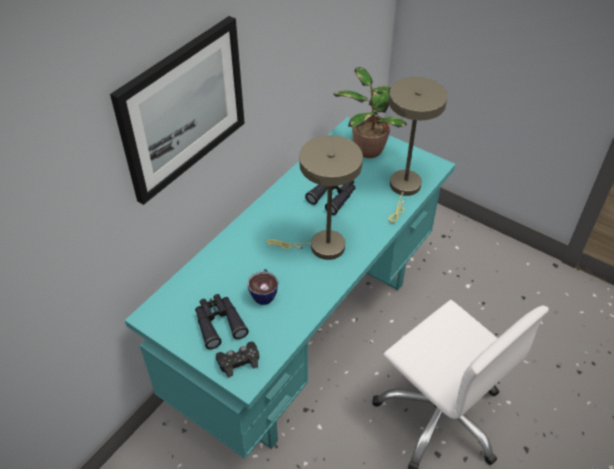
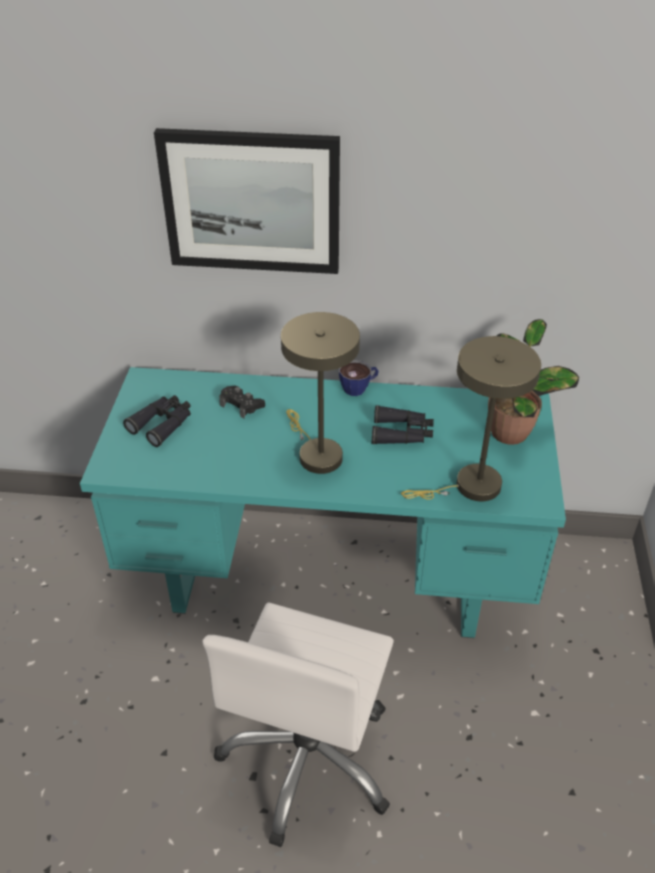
camera: 60 degrees right, 5 degrees down
black game controller [216,342,259,377] -> black game controller moved to [219,386,265,418]
cup [247,269,278,305] -> cup moved to [339,360,379,396]

